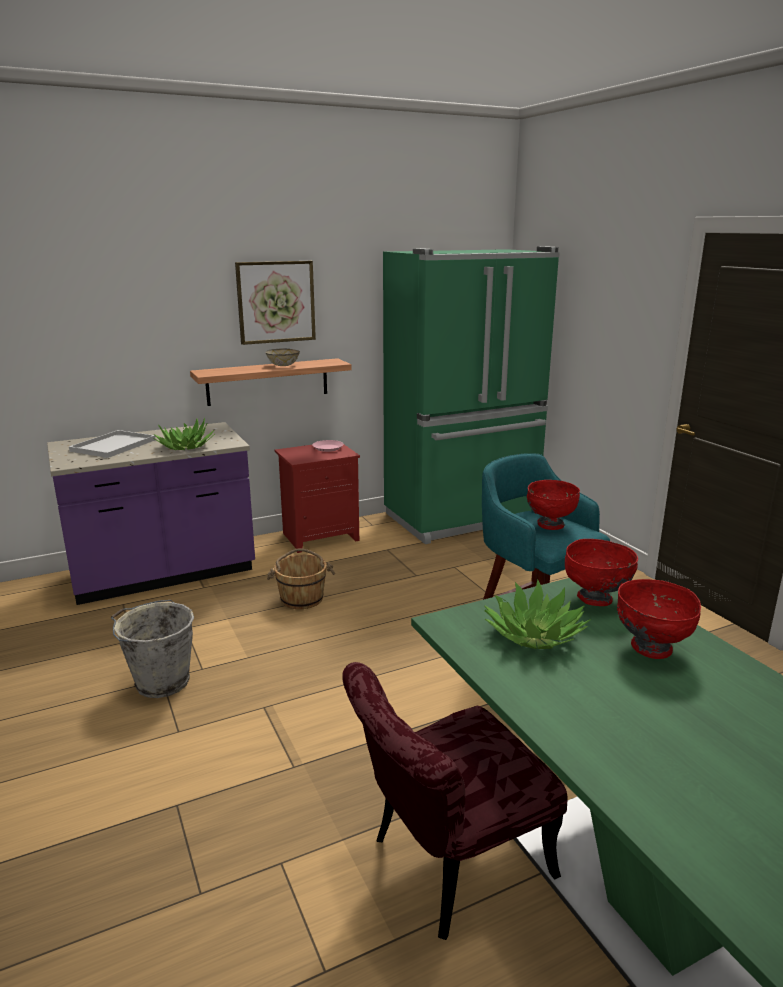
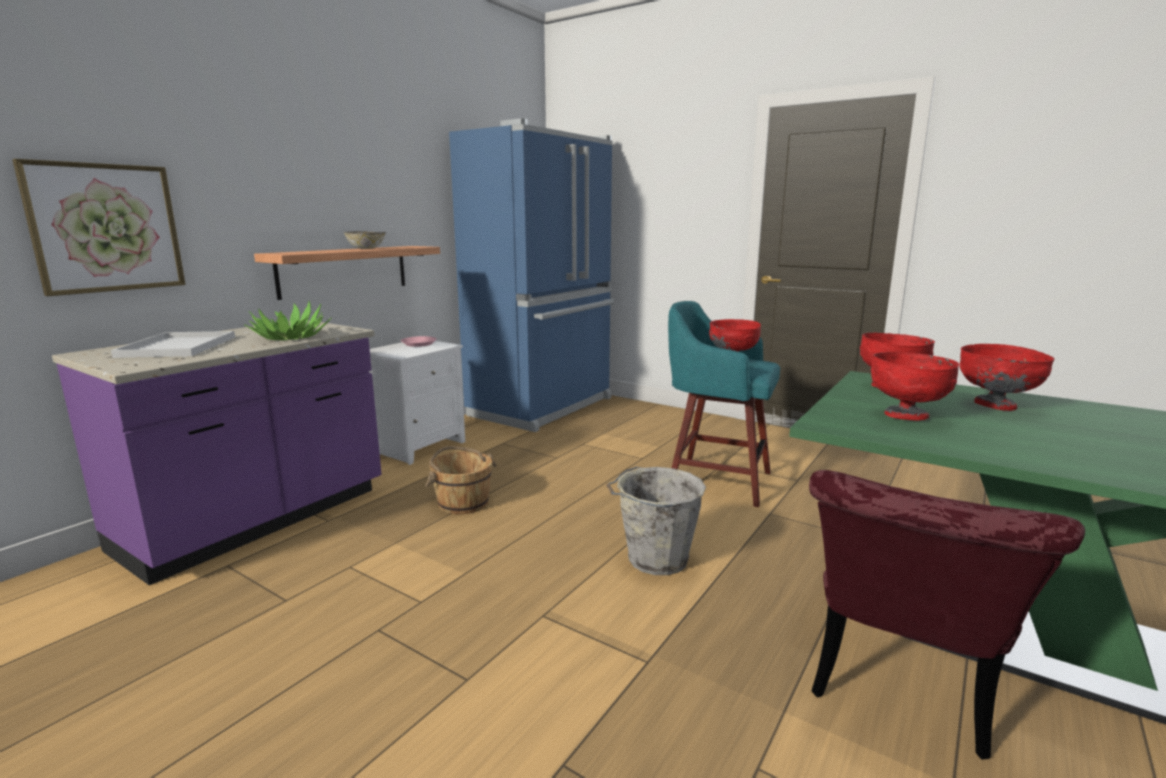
camera: 30 degrees left, 5 degrees down
grey bucket [111,600,194,698] -> grey bucket moved to [606,467,706,575]
picture [235,261,316,345] -> picture moved to [12,159,186,296]
red nightstand [275,445,360,553] -> white nightstand [369,341,465,465]
green fridge [383,246,560,544] -> blue fridge [449,118,615,432]
potted plant [484,579,590,649] -> red bowl [871,352,959,421]

